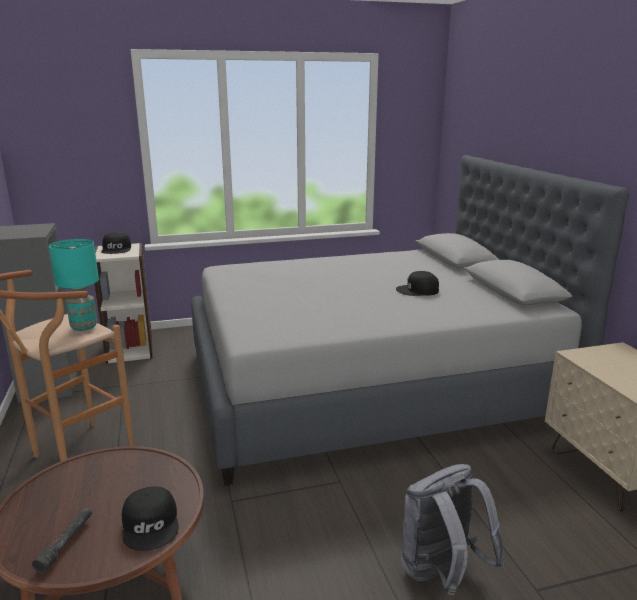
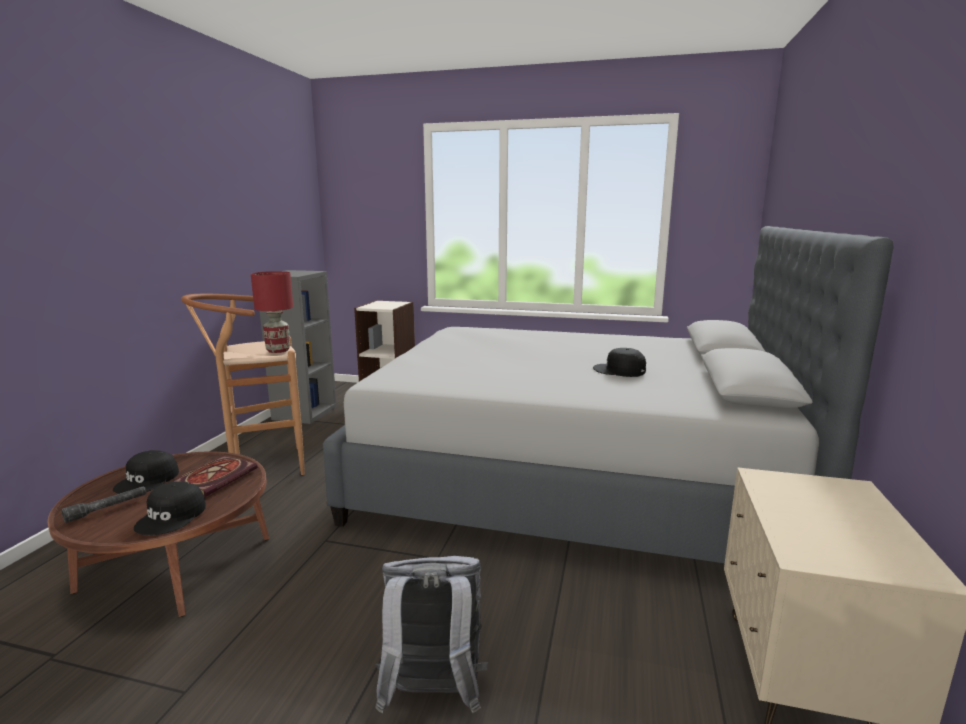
camera: 30 degrees right, 5 degrees down
turquoise table lamp [49,239,99,331] -> red table lamp [251,271,293,353]
black cap [102,232,131,254] -> black cap moved to [113,450,179,494]
none -> book [172,456,257,497]

